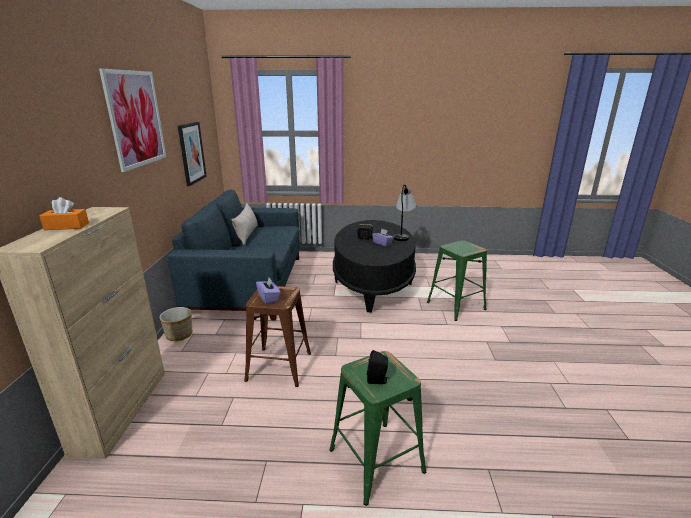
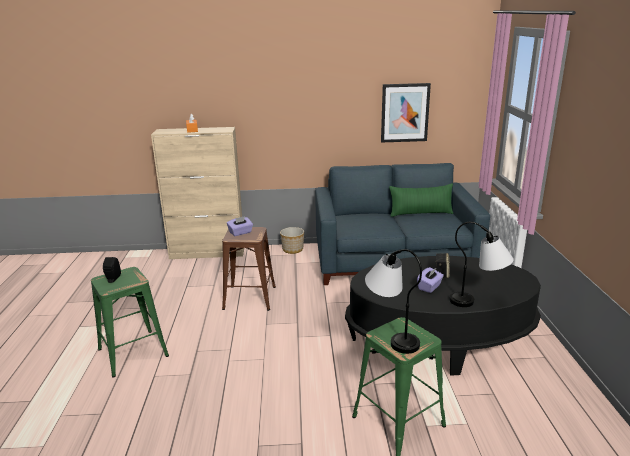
camera: 85 degrees right, 0 degrees up
picture [99,68,166,172] -> none
beige pillow [231,203,258,245] -> green pillow [389,183,453,217]
none -> table lamp [365,249,422,354]

